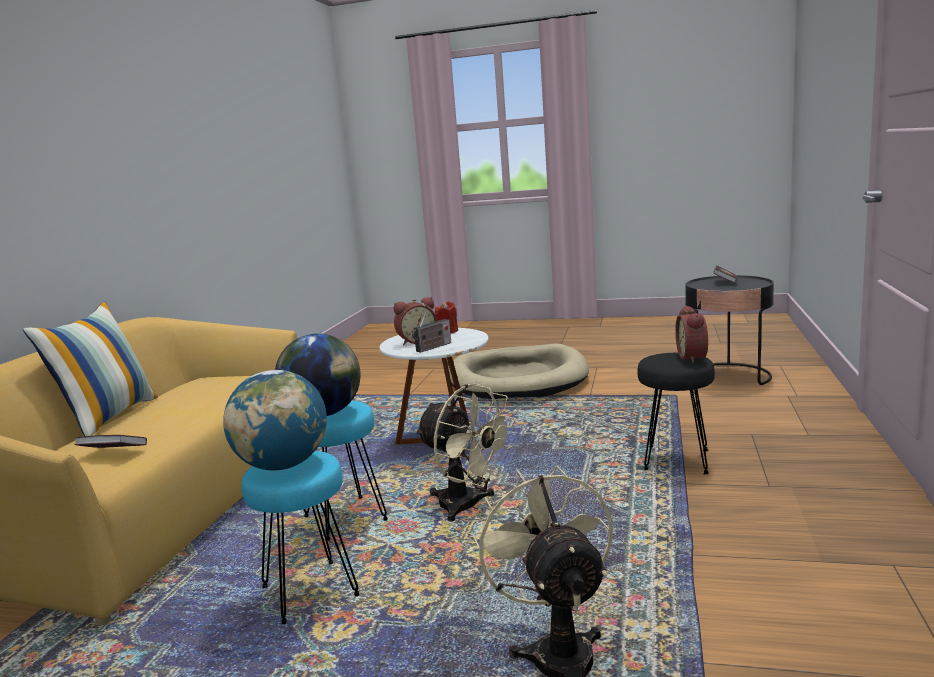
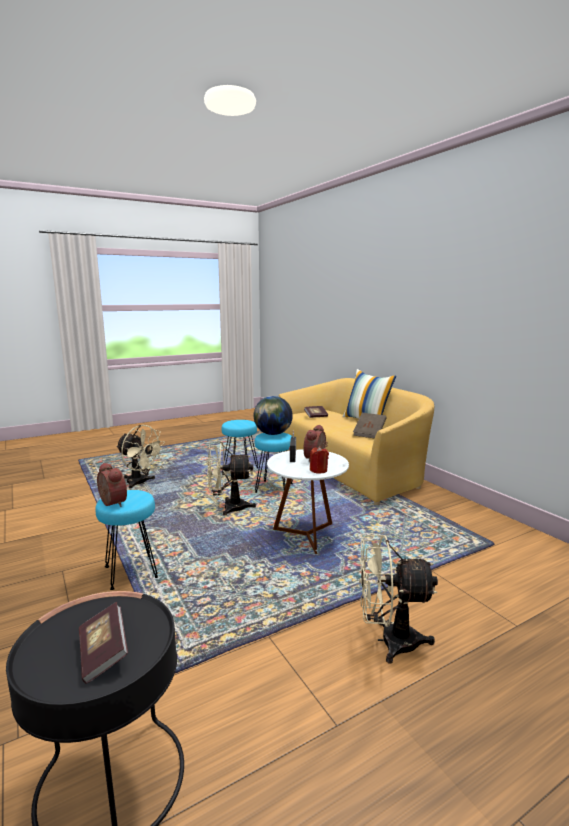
camera: 135 degrees right, 0 degrees up
globe [223,370,327,470] -> none
beige dog bed [449,344,589,399] -> beige fan [359,535,438,664]
black stool [637,353,715,474] -> turquoise stool [95,490,158,590]
none -> brown book [353,413,387,439]

